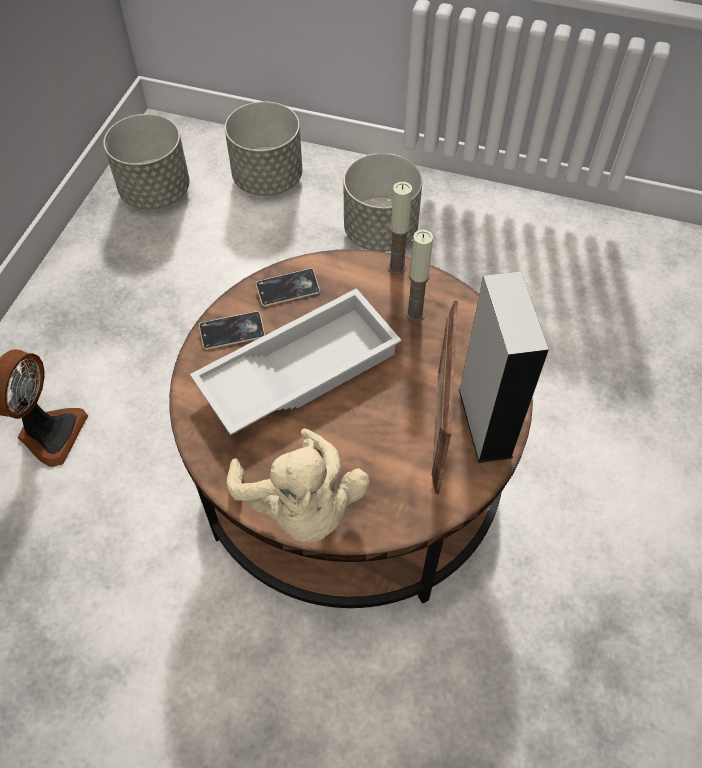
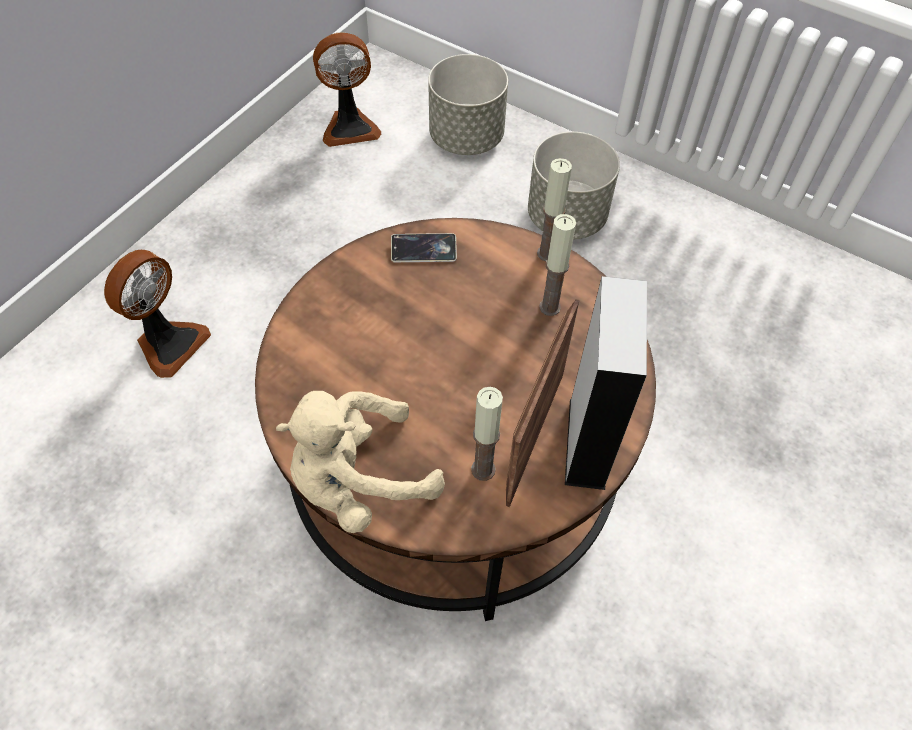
camera: 15 degrees right, 0 degrees up
grey planter [103,114,190,209] -> fan [313,33,381,147]
white tray [190,288,401,435] -> none
phone [199,311,265,349] -> none
beige plush toy [226,428,370,542] -> beige plush toy turned 75 degrees clockwise [276,391,445,533]
none -> candle [471,387,503,481]

